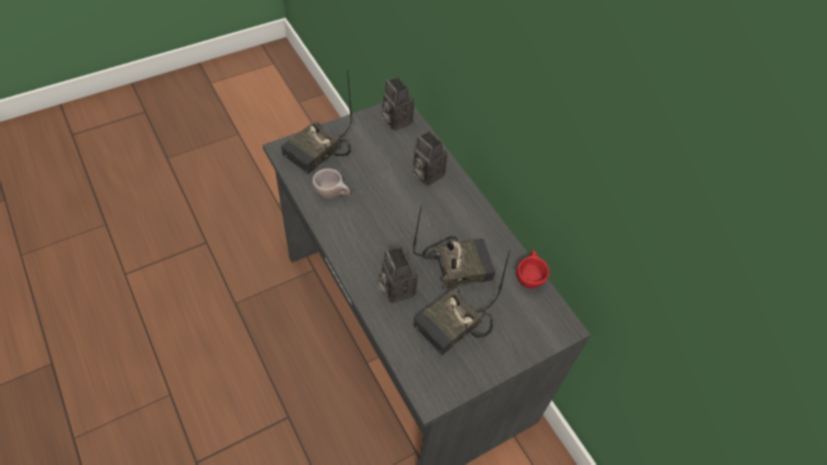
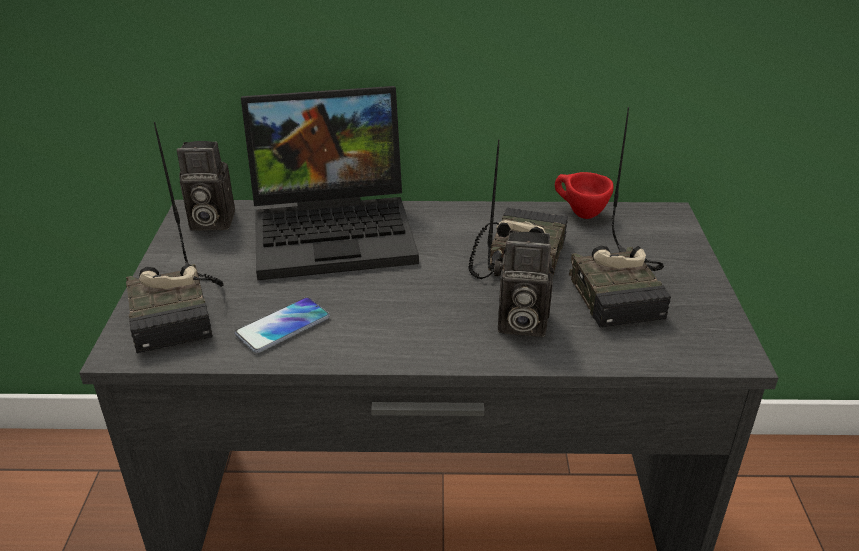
camera: 55 degrees left, 20 degrees down
beige cup [313,168,350,199] -> phone [235,297,330,353]
camera [412,131,447,186] -> laptop [241,86,419,280]

